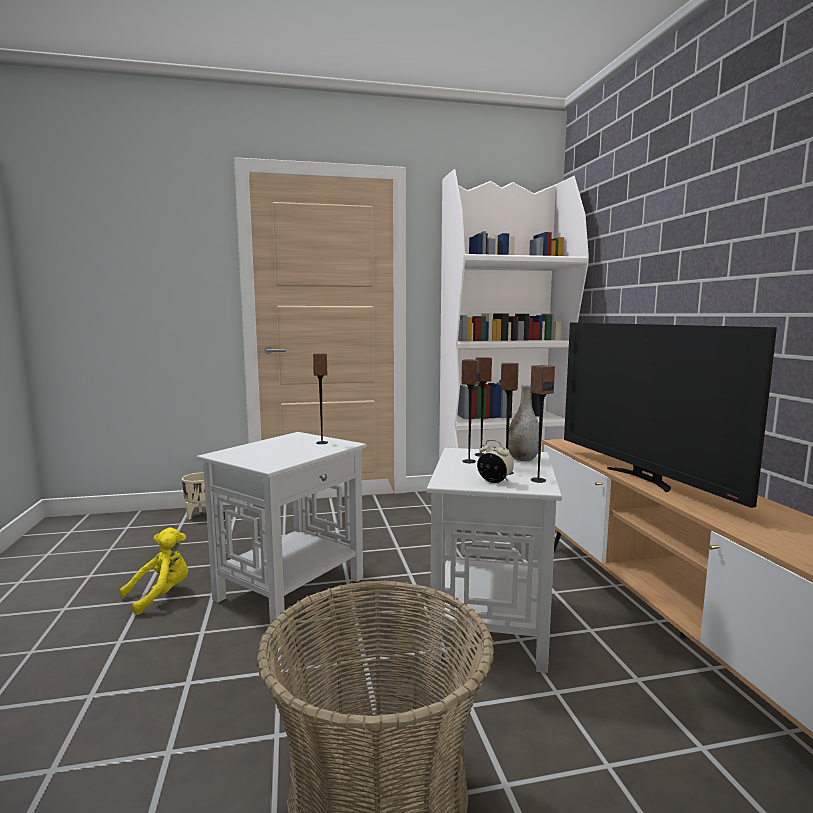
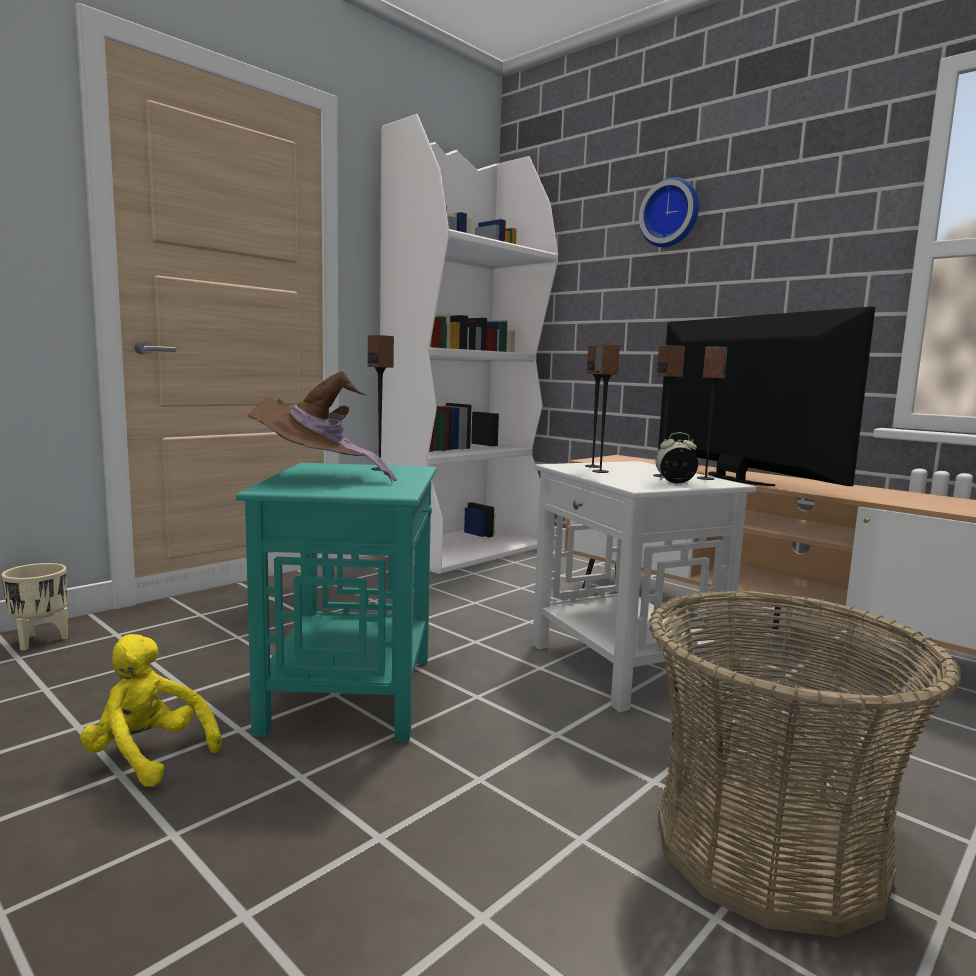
camera: 35 degrees left, 0 degrees up
yellow plush toy [120,527,188,615] -> yellow plush toy turned 75 degrees counterclockwise [80,634,222,787]
white side table [197,432,366,630] -> turquoise side table [236,463,437,742]
grey vase [508,384,539,461] -> none
television [564,323,777,508] -> television turned 150 degrees counterclockwise [658,307,875,486]
none -> brown hat [249,371,397,483]
none -> wall clock [639,177,699,247]

